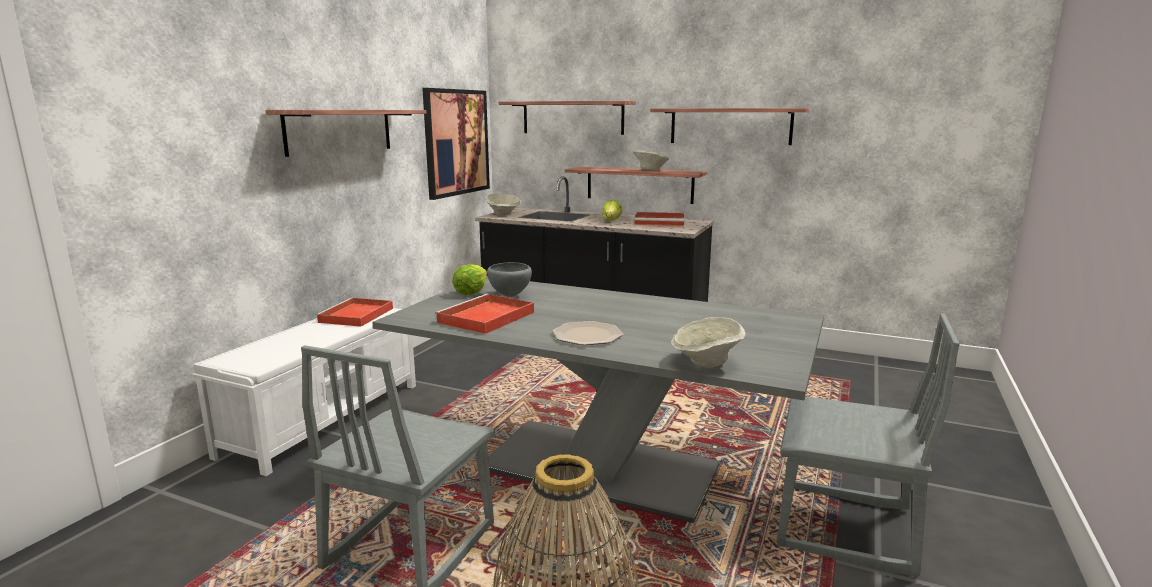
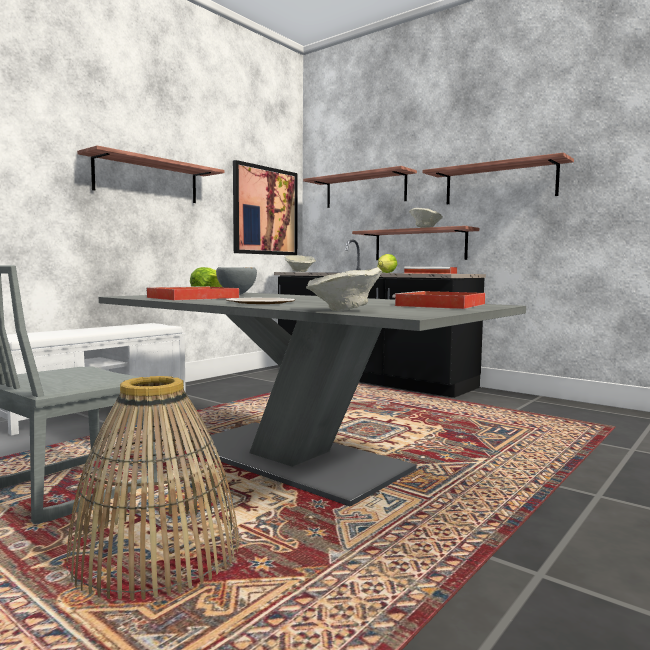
camera: 15 degrees right, 10 degrees down
red tray [315,298,393,327] -> red tray moved to [392,291,485,309]
grey chair [777,313,960,576] -> none

